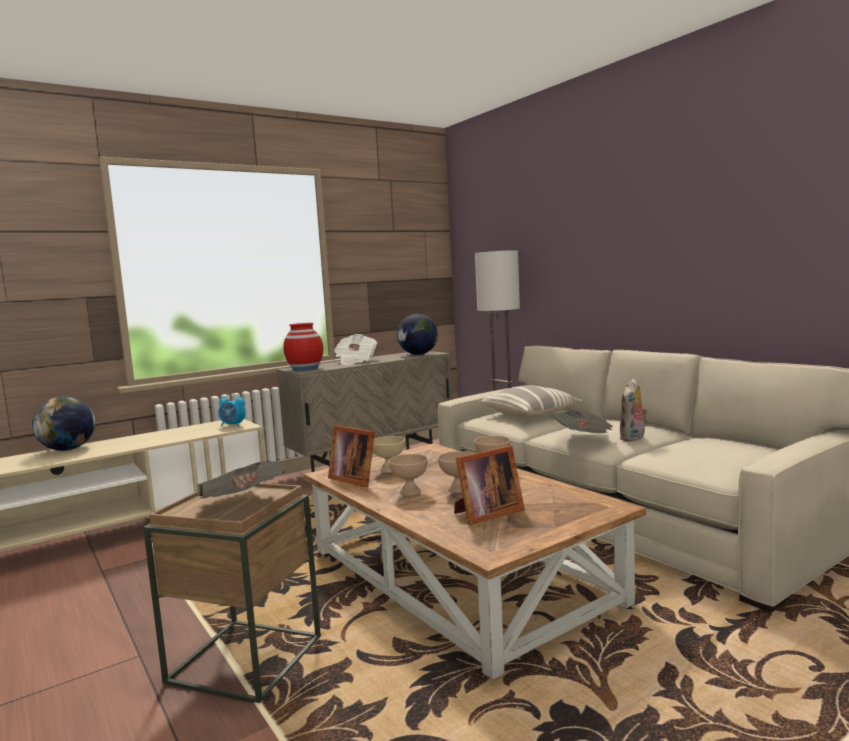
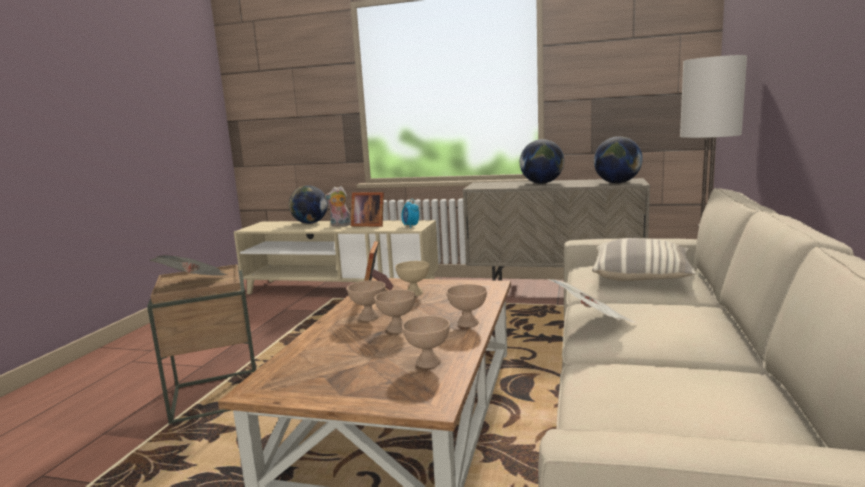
camera: 50 degrees right, 5 degrees up
red vase [283,323,323,370] -> none
newspaper [334,334,377,365] -> globe [520,139,564,184]
picture frame [454,446,525,525] -> picture frame moved to [351,192,384,227]
plush toy [620,379,648,442] -> plush toy moved to [324,186,351,227]
none -> beige bowl [402,316,450,368]

